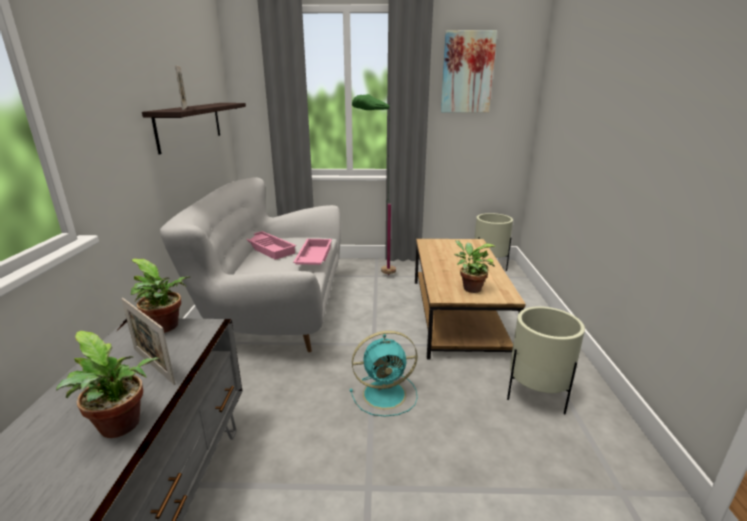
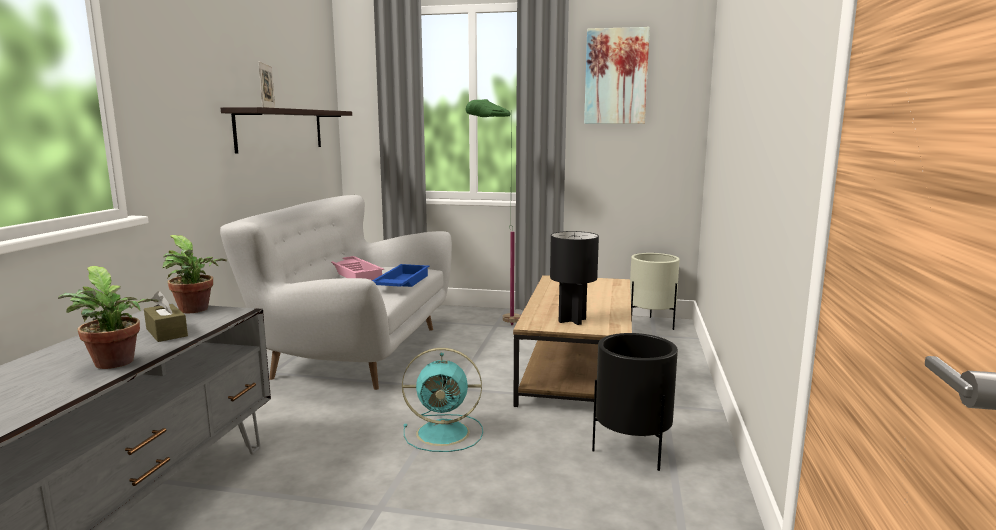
camera: 10 degrees right, 10 degrees down
picture frame [121,298,176,385] -> brown tissue box [144,291,188,342]
pink tray [293,239,332,265] -> blue tray [372,264,430,287]
potted plant [454,240,496,293] -> black table lamp [550,231,599,325]
beige planter [507,306,585,414] -> black planter [592,333,678,471]

